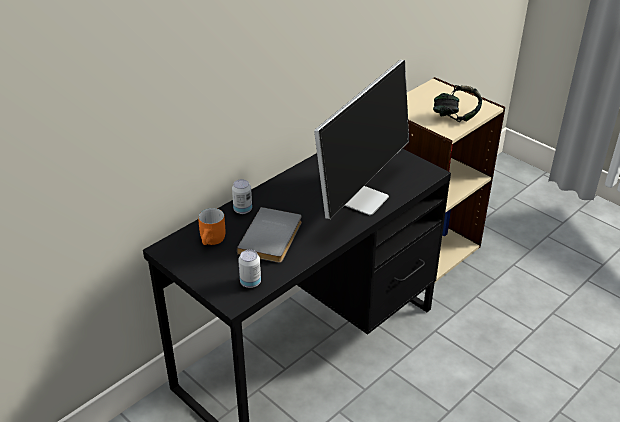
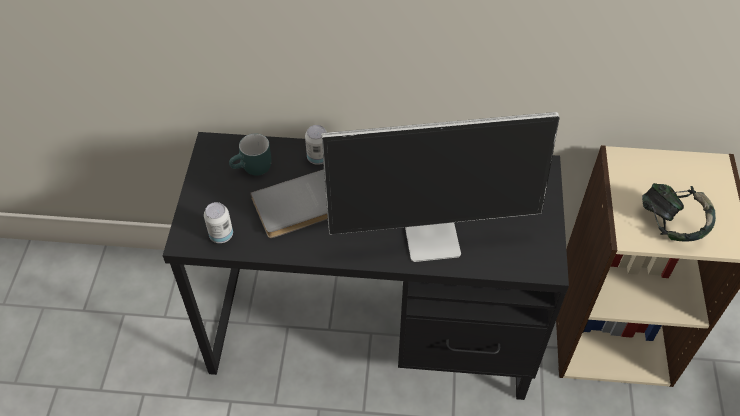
camera: 50 degrees right, 15 degrees up
orange mug [198,208,225,245] -> turquoise mug [229,133,271,176]

